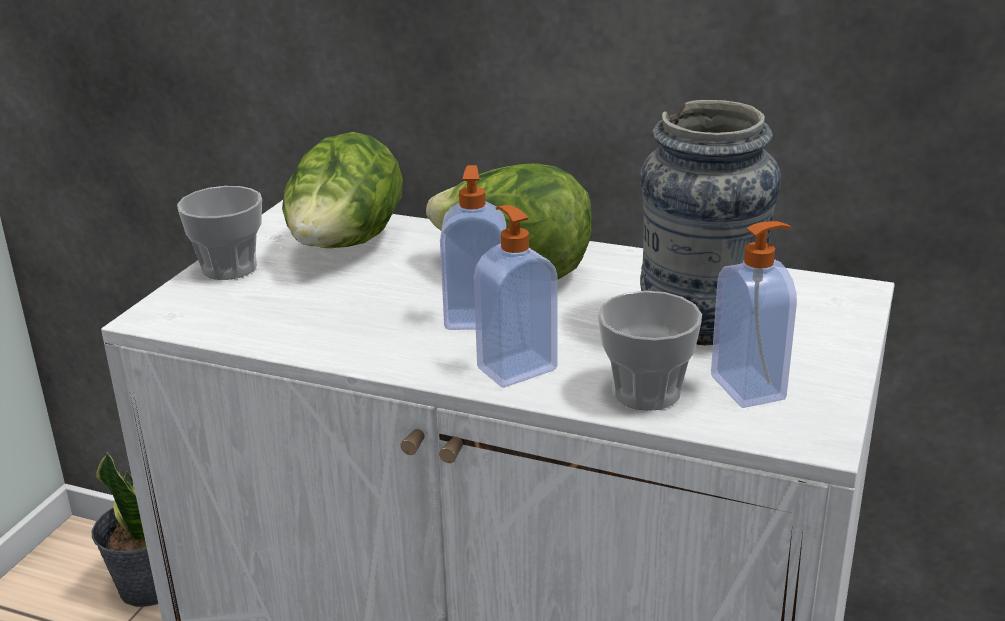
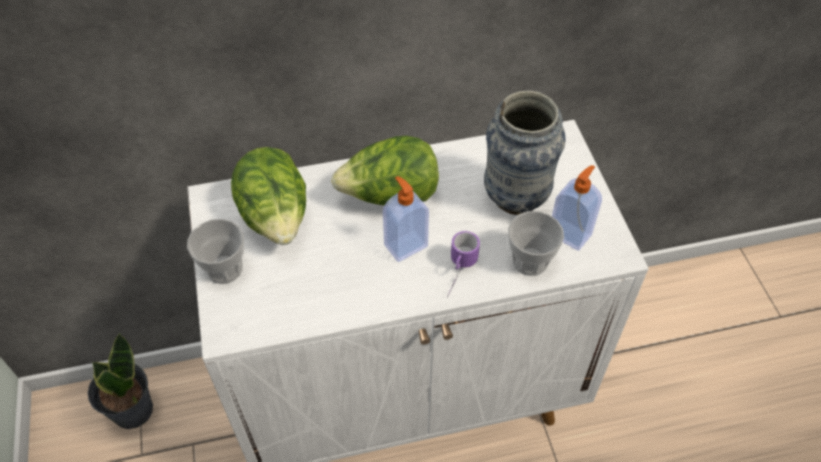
camera: 35 degrees left, 25 degrees up
soap dispenser [474,205,557,388] -> mug [447,231,480,298]

